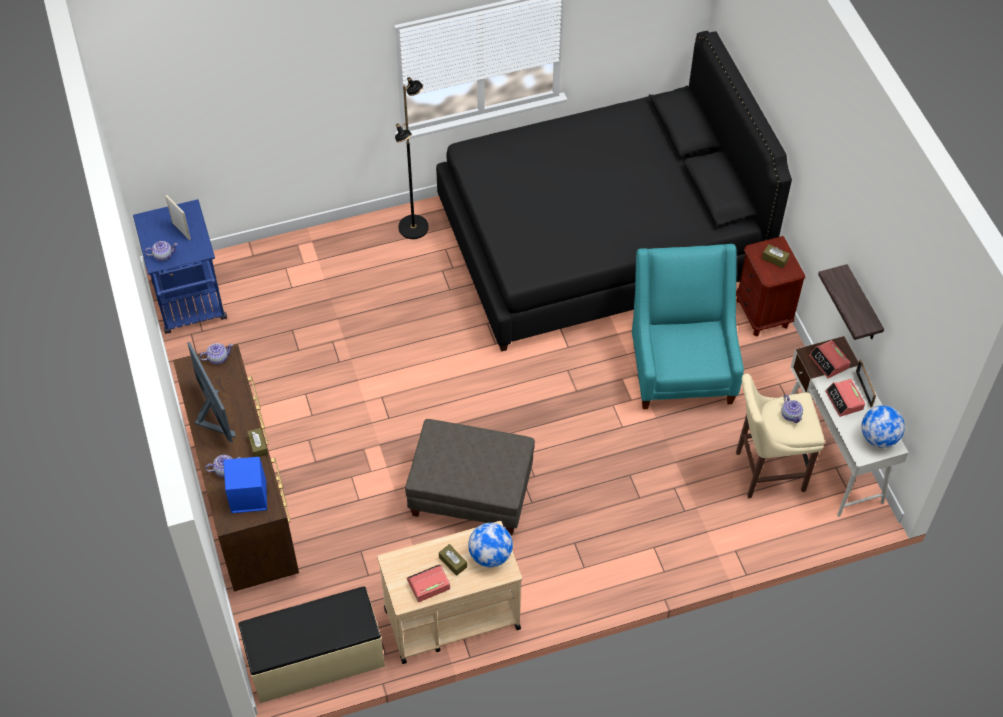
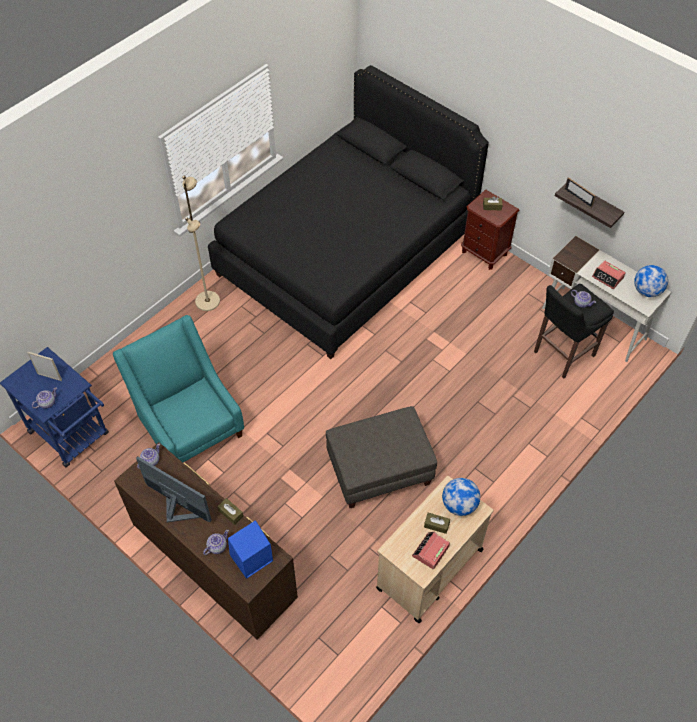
camera: 30 degrees left, 0 degrees up
beige bench [238,586,385,703] -> none
black floor lamp [395,77,429,239] -> beige floor lamp [182,176,220,311]
turquoise armchair [632,244,744,409] -> turquoise armchair moved to [113,315,244,462]
beige stool [736,374,825,498] -> black stool [534,284,614,378]
alarm clock [809,340,851,378] -> none
picture frame [856,360,876,407] -> picture frame moved to [564,177,596,208]

